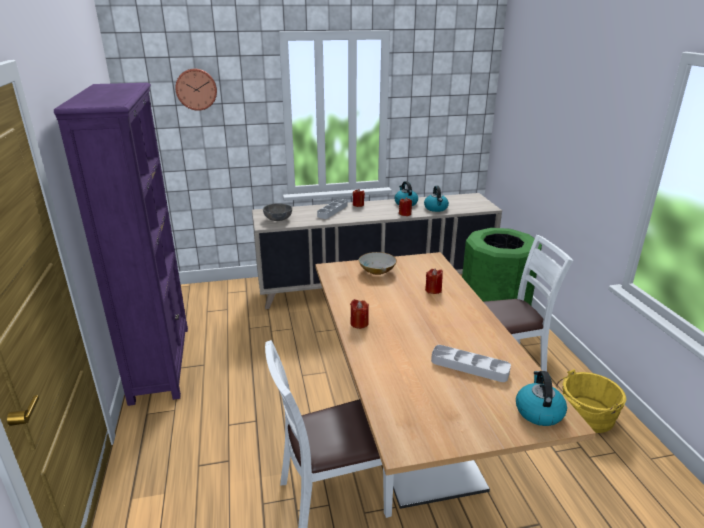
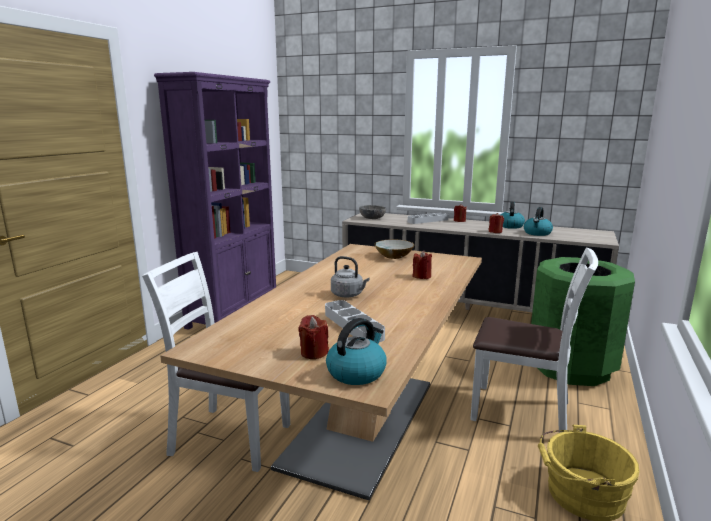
camera: 35 degrees right, 10 degrees down
wall clock [175,69,217,111] -> none
red candle [350,299,369,329] -> red candle moved to [298,315,329,359]
none -> grey kettle [331,256,369,297]

